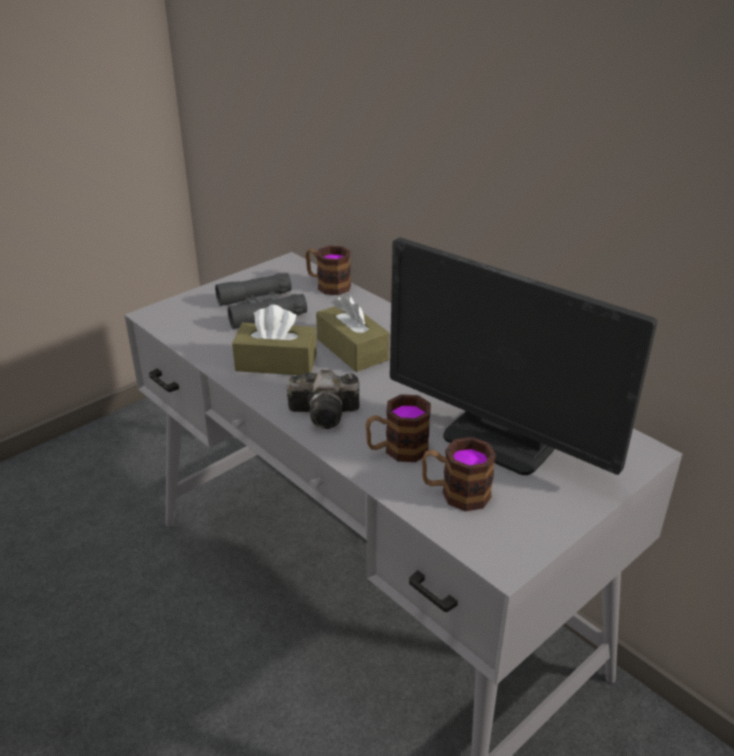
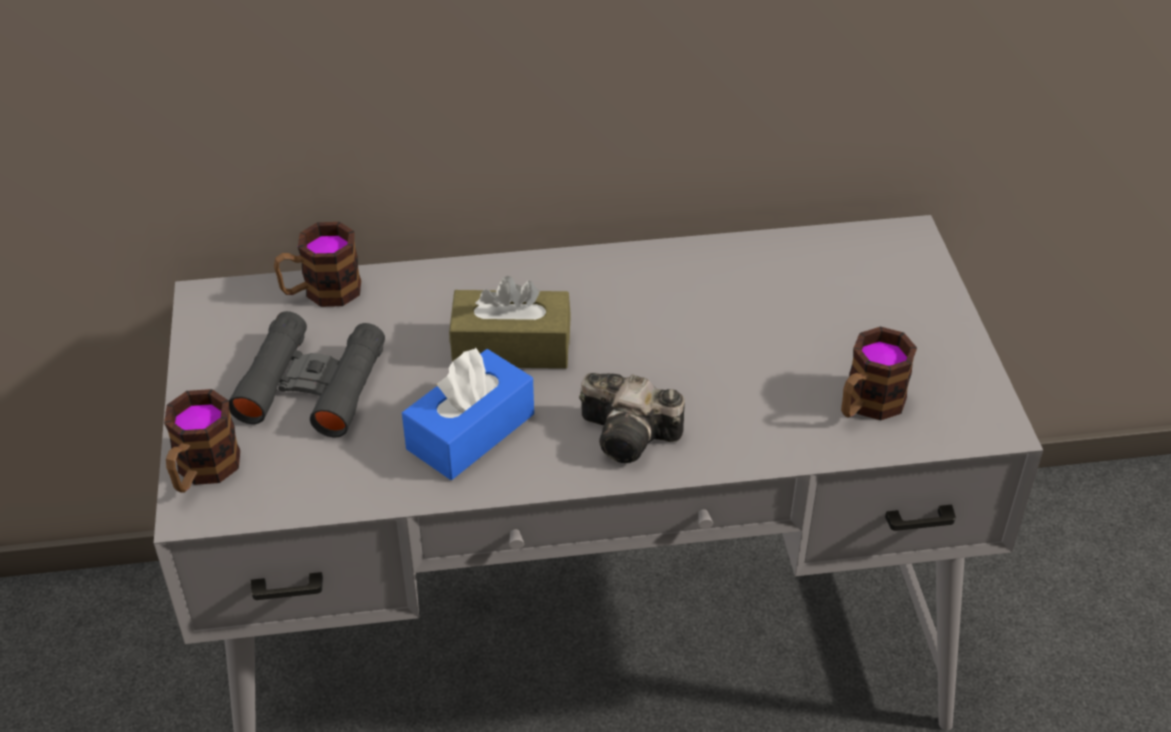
camera: 55 degrees left, 10 degrees up
brown tissue box [232,305,317,375] -> blue tissue box [402,347,534,480]
camera [287,369,359,429] -> camera turned 75 degrees clockwise [579,373,685,463]
mug [366,394,431,462] -> mug moved to [164,389,240,493]
monitor [390,237,657,475] -> none

